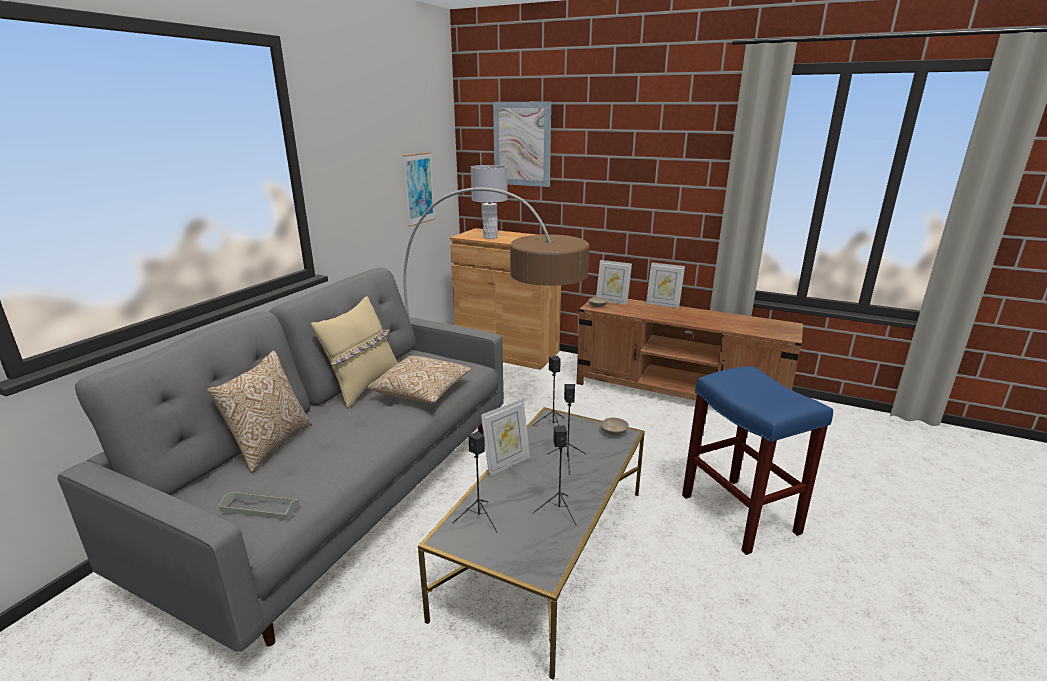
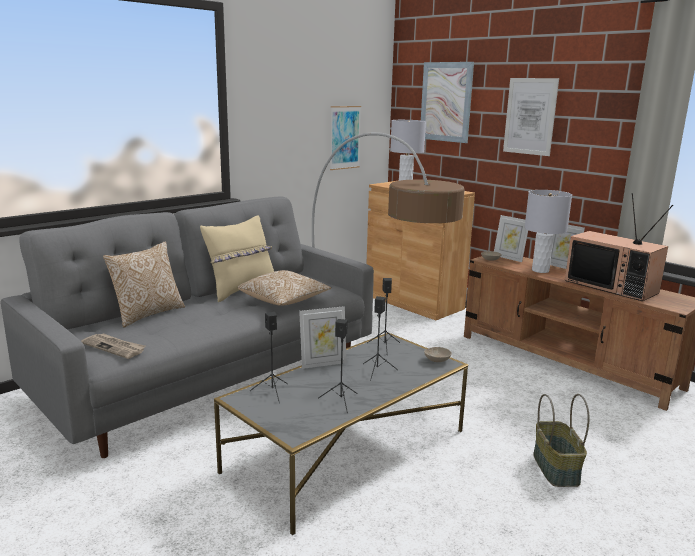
camera: 20 degrees right, 5 degrees down
grey tray [219,491,300,520] -> newspaper [81,333,146,359]
blue stool [682,366,833,555] -> basket [533,394,589,487]
none -> picture [503,78,559,156]
none -> grey table lamp [525,190,572,273]
none -> television [565,193,673,301]

